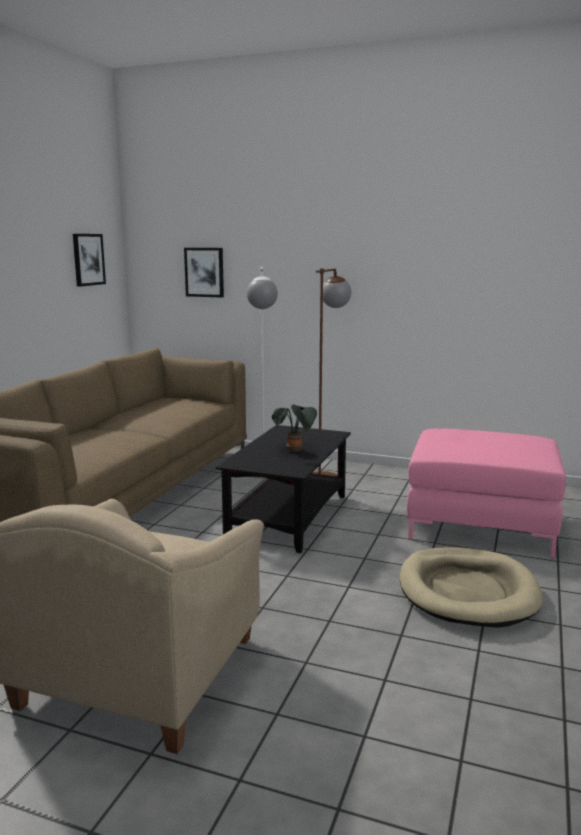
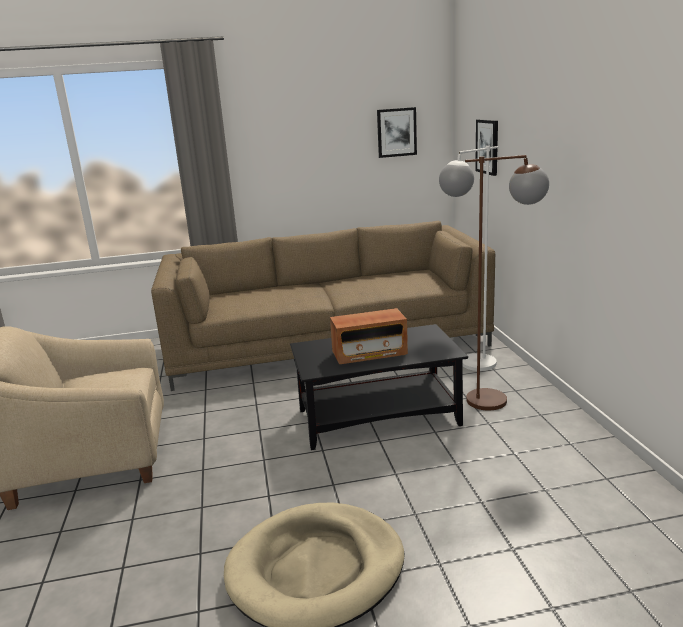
camera: 60 degrees right, 5 degrees up
potted plant [272,405,317,452] -> radio [330,308,408,364]
pink ottoman [407,428,566,557] -> none

